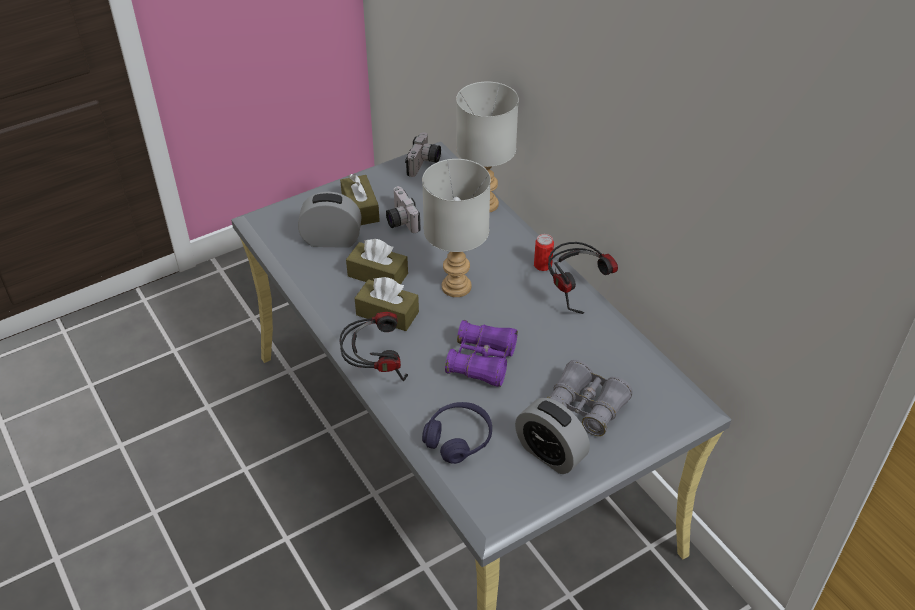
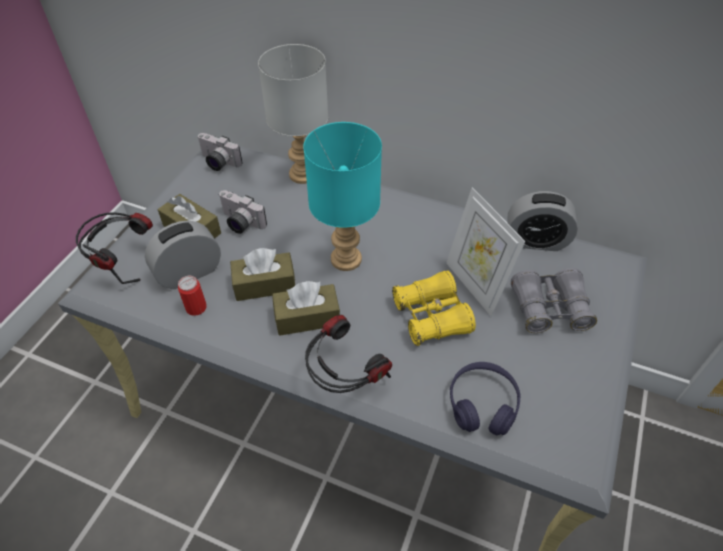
camera: 35 degrees left, 5 degrees up
camera [405,132,441,177] -> camera turned 135 degrees clockwise [197,133,243,171]
grey table lamp [422,159,491,297] -> turquoise table lamp [303,122,382,271]
purple binoculars [445,320,518,387] -> yellow binoculars [392,270,476,346]
alarm clock [515,398,590,474] -> alarm clock moved to [507,191,578,251]
can [534,234,554,271] -> can moved to [178,276,207,316]
headphones [548,242,618,314] -> headphones moved to [76,212,153,284]
none -> picture frame [446,187,526,316]

